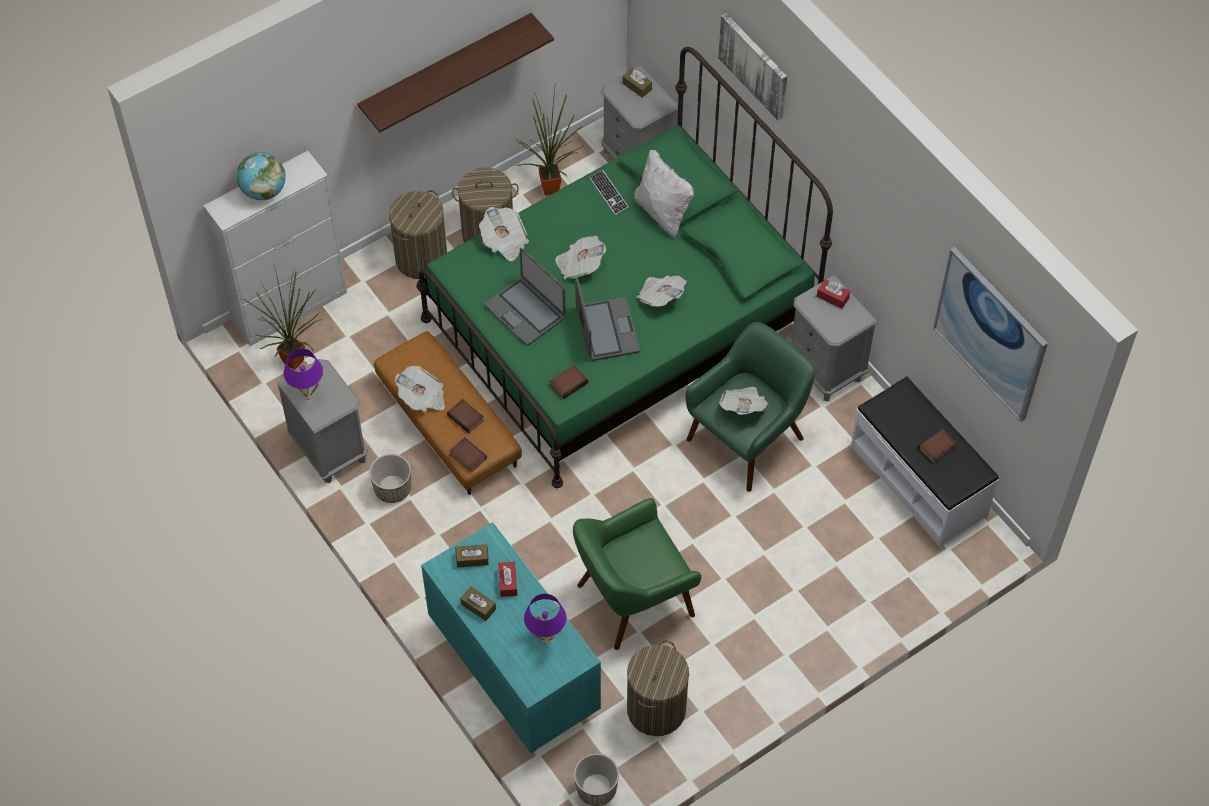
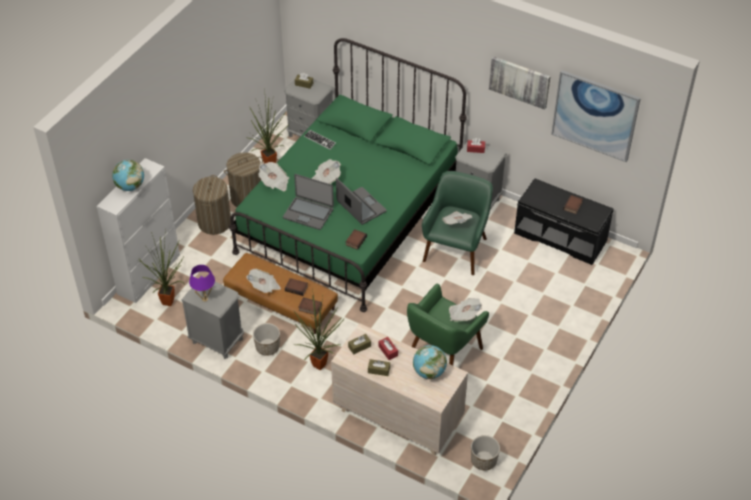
camera: 25 degrees left, 10 degrees down
shelf [357,13,554,132] -> none
turquoise dresser [421,522,601,753] -> beige dresser [331,323,468,456]
purple table lamp [524,594,566,643] -> globe [413,345,447,379]
laundry basket [627,640,689,736] -> none
white pillow [634,150,694,238] -> none
newspaper [637,275,687,307] -> newspaper moved to [449,298,482,322]
picture [718,13,787,121] -> picture moved to [489,56,550,110]
white bench [851,376,999,547] -> black bench [514,178,613,265]
none -> potted plant [294,289,345,370]

